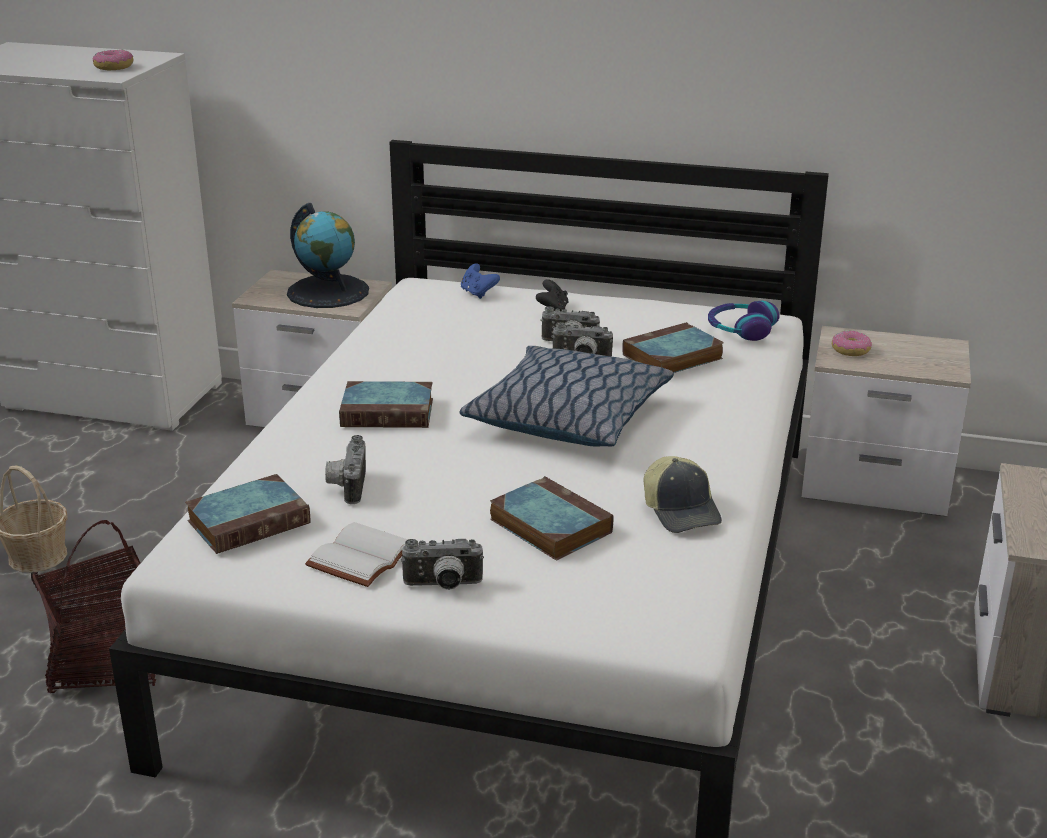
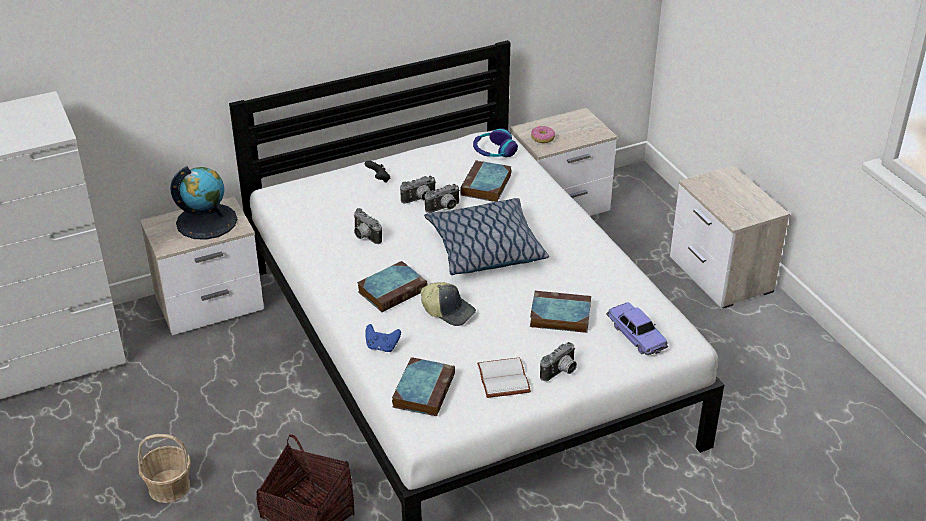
camera: 40 degrees left, 10 degrees up
donut [93,49,133,70] -> none
camera [325,435,366,504] -> camera moved to [353,208,382,244]
blue game controller [461,263,500,299] -> blue game controller moved to [365,324,401,352]
cap [643,456,722,533] -> cap moved to [421,282,476,326]
none -> toy car [606,302,668,355]

